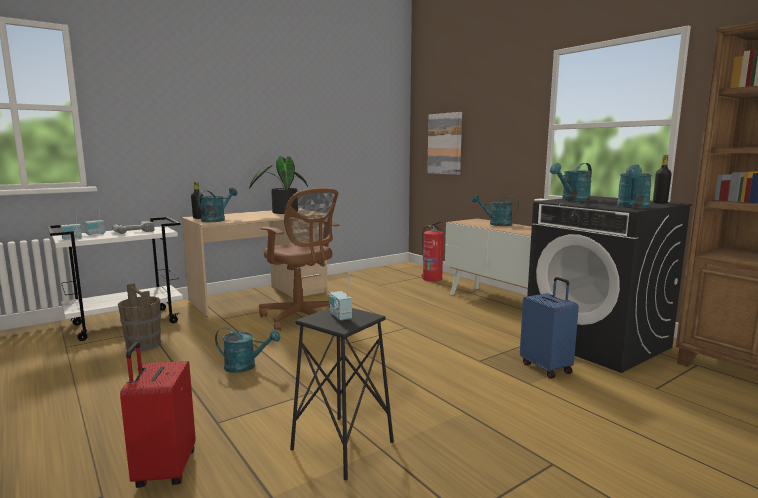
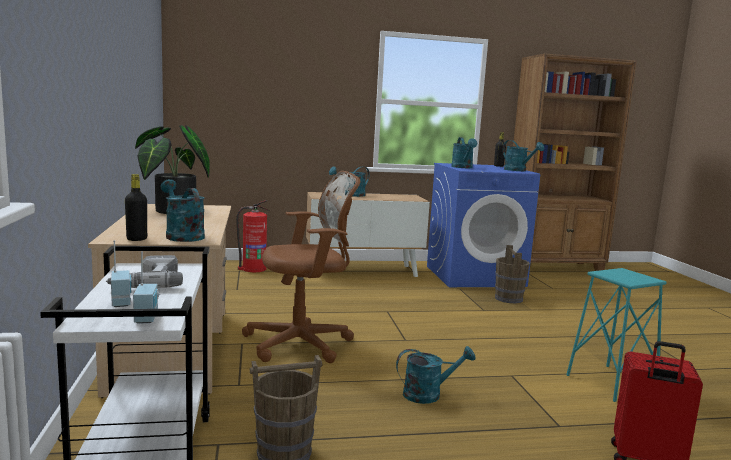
camera: 65 degrees left, 0 degrees up
turquoise watering can [215,327,280,373] -> turquoise watering can turned 45 degrees clockwise [396,346,476,404]
black stool [290,308,394,481] -> turquoise stool [566,268,666,402]
radio [329,273,352,321] -> none
picture [427,112,462,175] -> none
blue suitcase [520,277,579,379] -> brown bucket [495,245,530,303]
black washing machine [527,196,692,373] -> blue washing machine [427,163,540,287]

